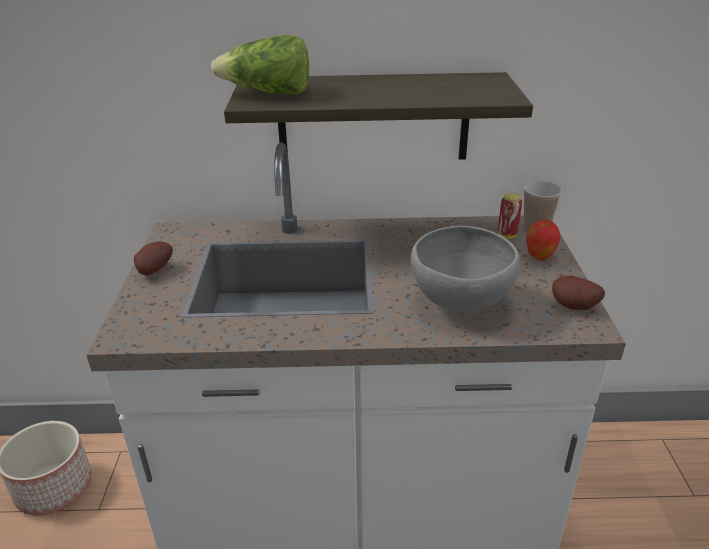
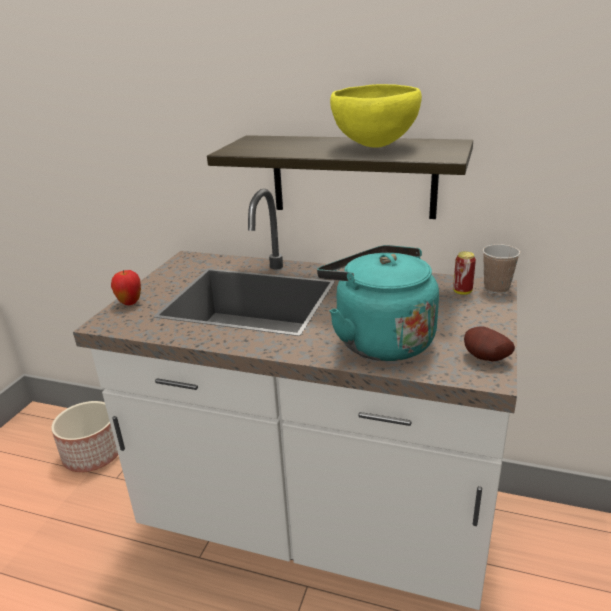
camera: 20 degrees right, 5 degrees down
potato [134,241,173,275] -> none
lettuce [211,35,309,94] -> none
grey bowl [411,226,520,313] -> turquoise kettle [317,245,439,361]
apple [526,220,560,261] -> apple moved to [111,270,141,305]
none -> yellow bowl [330,84,422,148]

